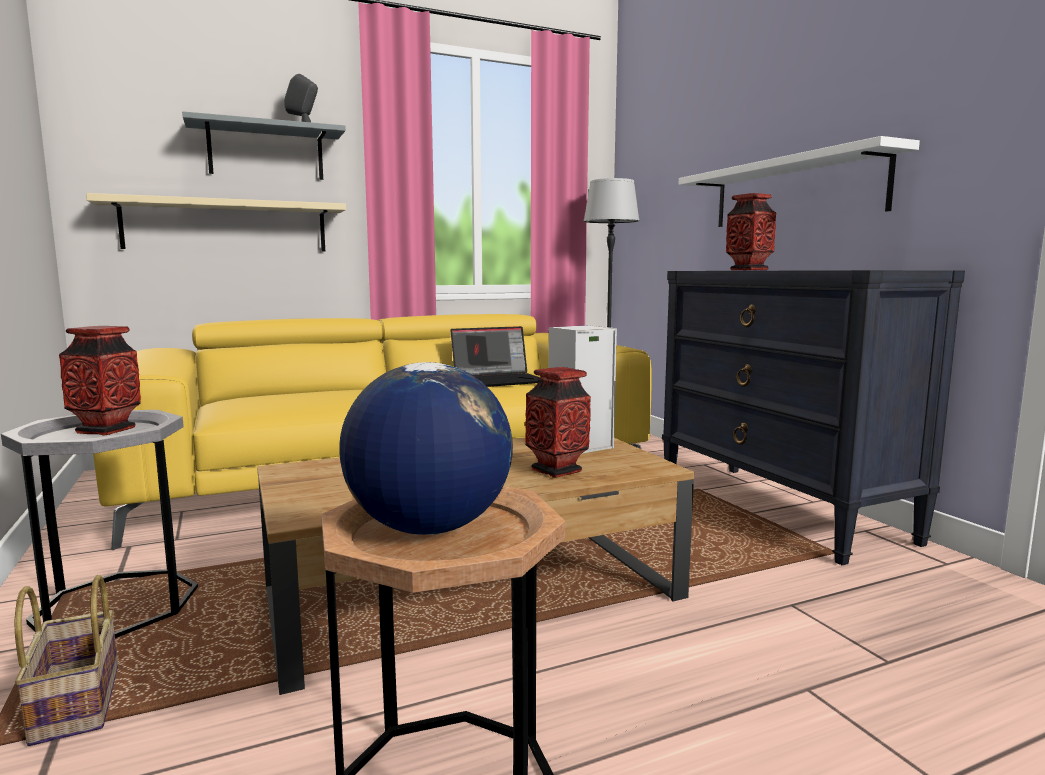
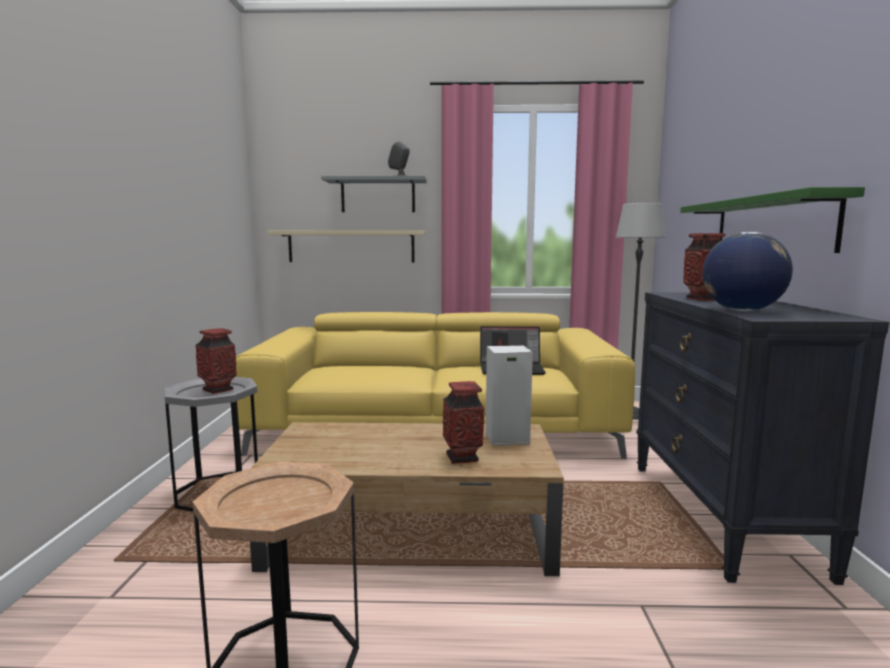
camera: 25 degrees right, 0 degrees up
basket [14,575,118,746] -> none
globe [339,362,513,535] -> globe moved to [702,232,793,311]
white shelf [678,136,920,227] -> green shelf [680,187,865,253]

